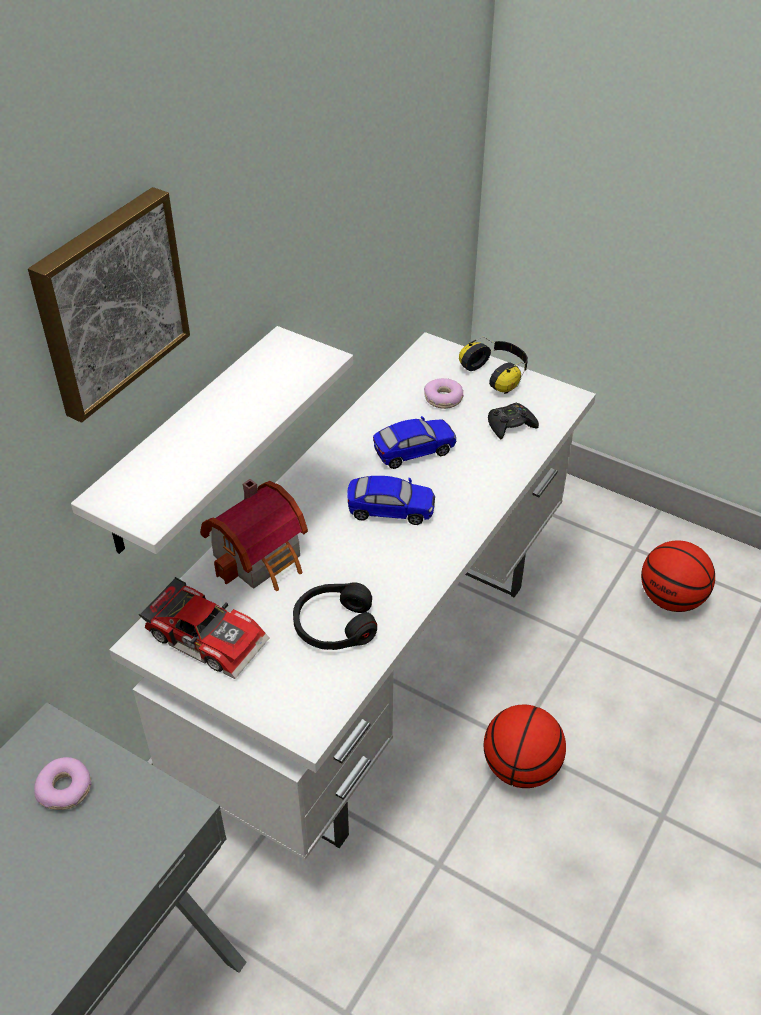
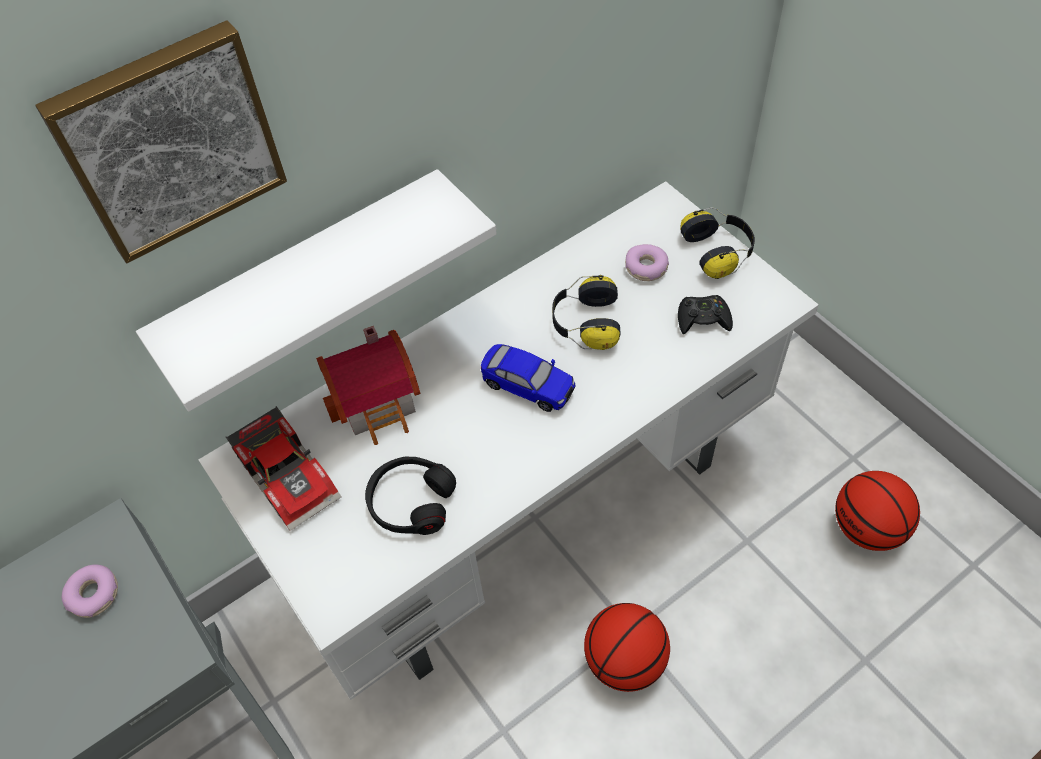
camera: 25 degrees right, 10 degrees up
toy car [373,416,456,469] -> headphones [552,275,620,350]

